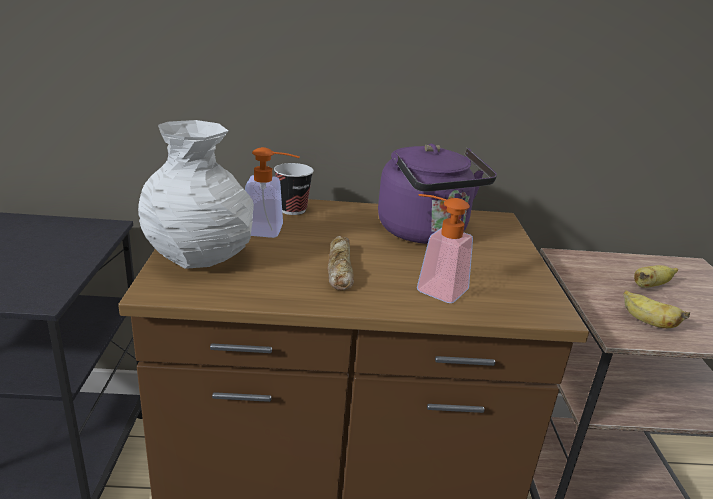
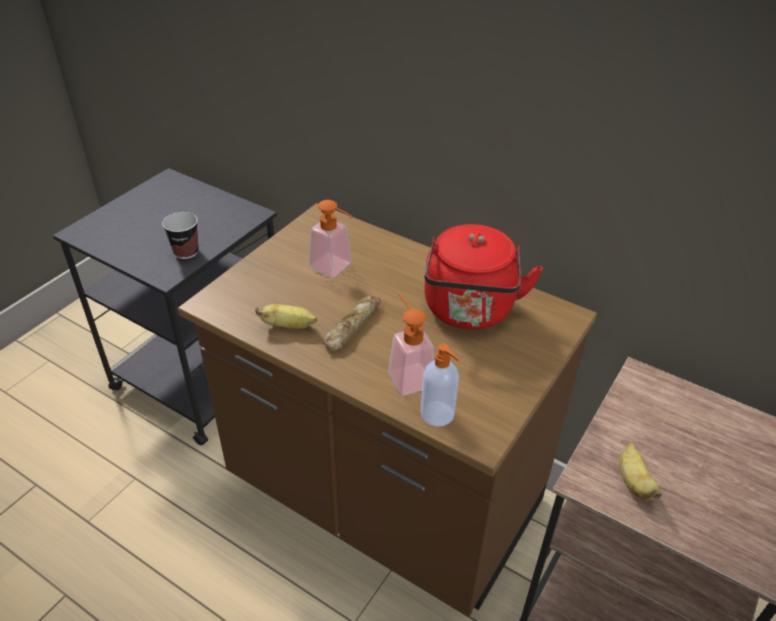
camera: 35 degrees right, 15 degrees up
white vase [138,120,254,269] -> none
cup [274,163,314,215] -> cup moved to [162,212,199,259]
purple kettle [378,144,497,244] -> red kettle [424,224,543,330]
banana [634,265,678,288] -> banana moved to [255,304,317,329]
none -> soap dispenser [421,344,460,427]

